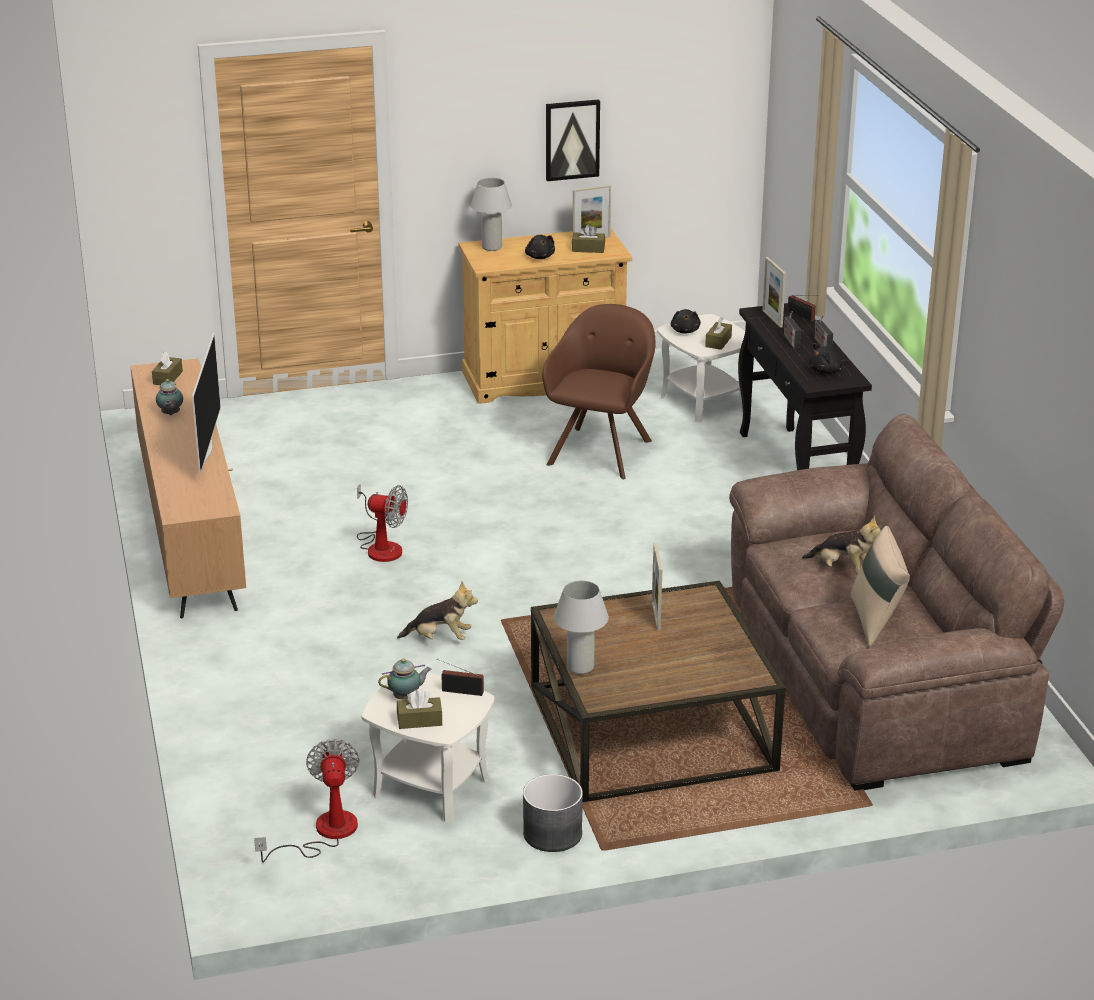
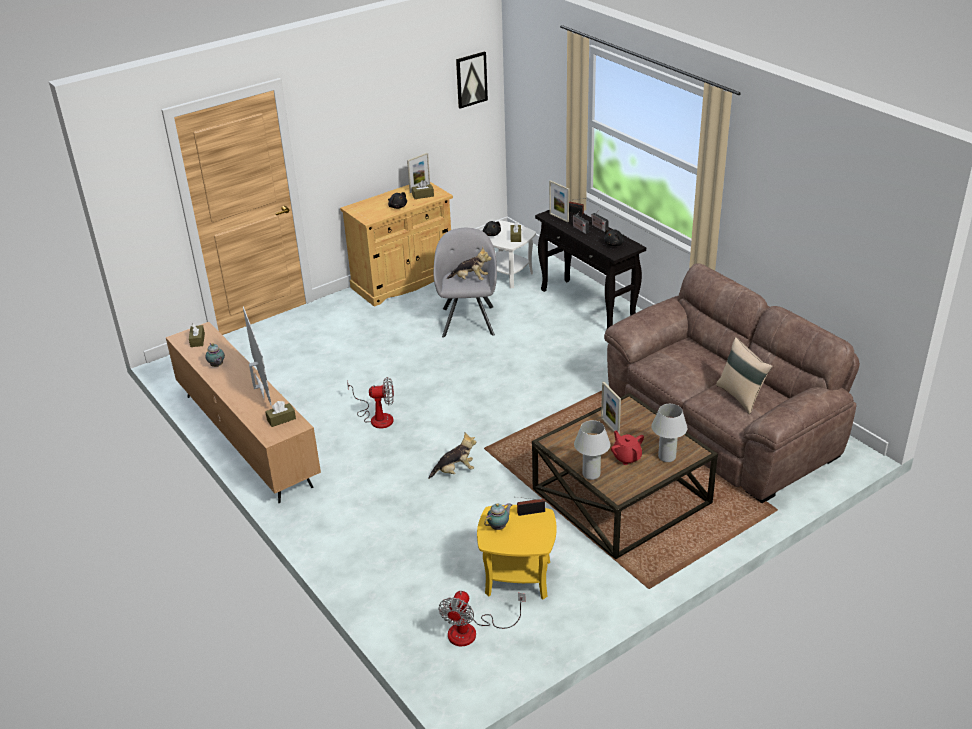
camera: 20 degrees left, 5 degrees up
fan [254,739,359,862] -> fan turned 135 degrees counterclockwise [438,591,526,646]
white side table [361,671,494,823] -> yellow side table [477,505,557,599]
brown tissue box [397,689,442,729] -> brown tissue box moved to [265,401,296,427]
white table lamp [471,178,512,251] -> white table lamp moved to [651,404,687,462]
grey planter [523,774,583,852] -> none
brown armchair [542,304,656,479] -> grey armchair [434,228,497,337]
picture [546,99,600,181] -> picture moved to [456,52,488,109]
plush toy [802,515,881,574] -> plush toy moved to [447,247,492,280]
none -> red teapot [611,431,644,465]

